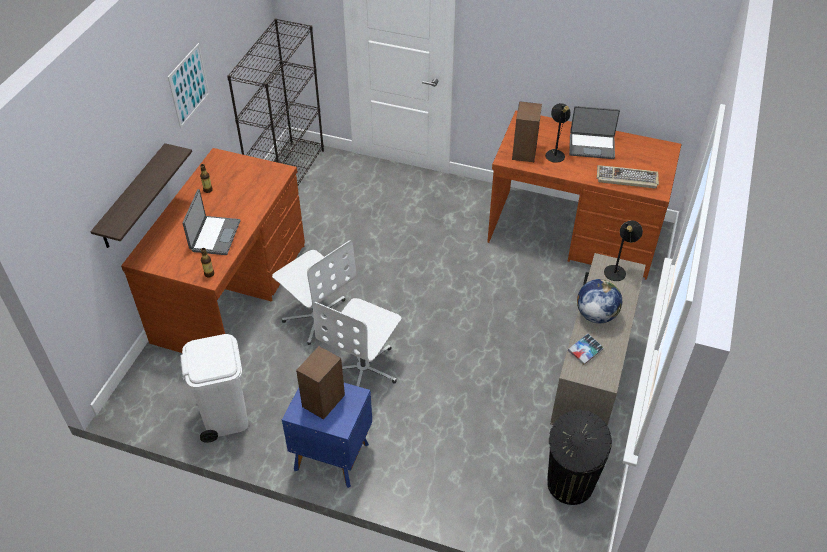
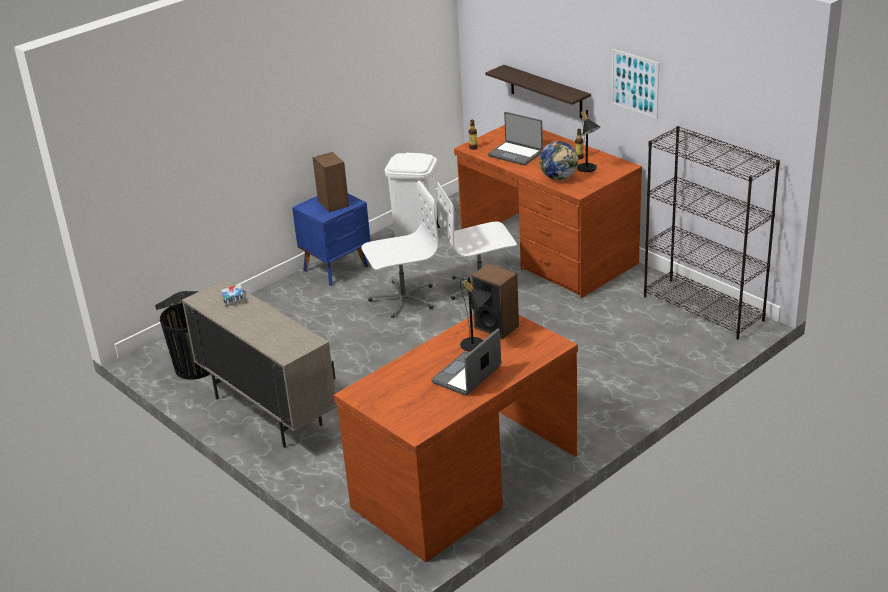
camera: 120 degrees right, 15 degrees down
white office chair [313,298,402,387] -> white office chair turned 105 degrees clockwise [361,181,439,318]
globe [577,279,622,323] -> globe moved to [539,141,579,180]
keyboard [597,165,659,188] -> none
black table lamp [604,220,643,281] -> black table lamp moved to [577,109,600,172]

